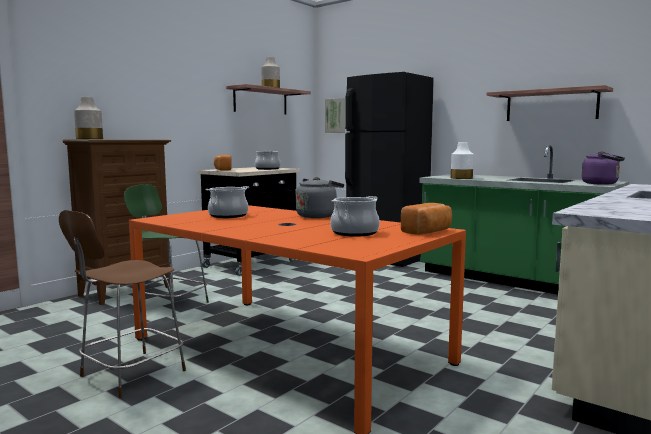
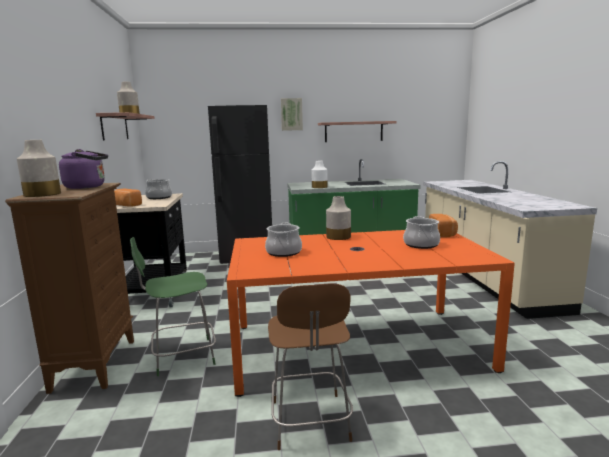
camera: 45 degrees left, 5 degrees up
grey kettle [295,177,344,218] -> beige vase [326,196,351,240]
picture [325,98,345,133] -> picture moved to [281,98,303,131]
purple kettle [582,151,625,185] -> purple kettle moved to [59,149,108,189]

